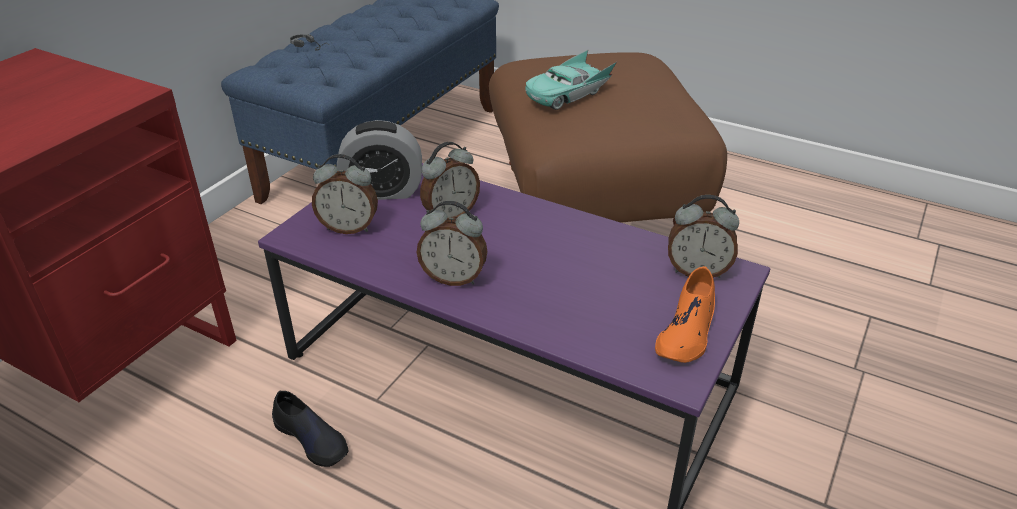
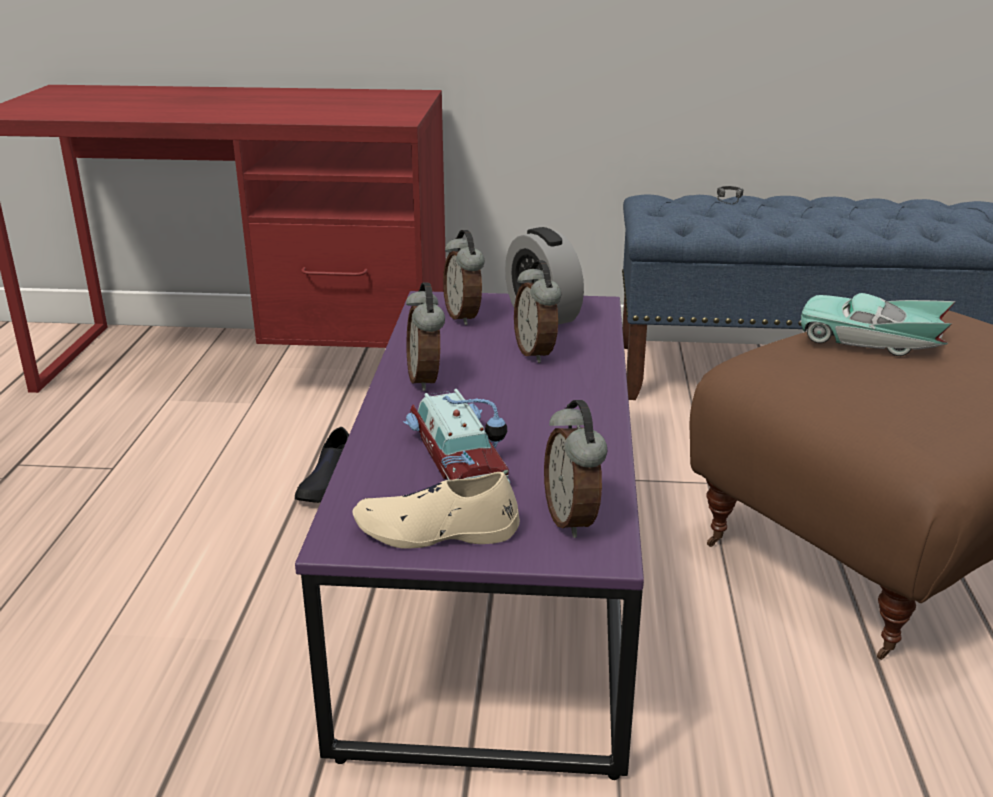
camera: 65 degrees right, 10 degrees down
alarm clock [420,142,480,218] -> alarm clock turned 45 degrees clockwise [514,260,561,363]
orange shoe [655,266,715,363] -> beige shoe [353,472,520,549]
none -> toy car [403,389,510,483]

